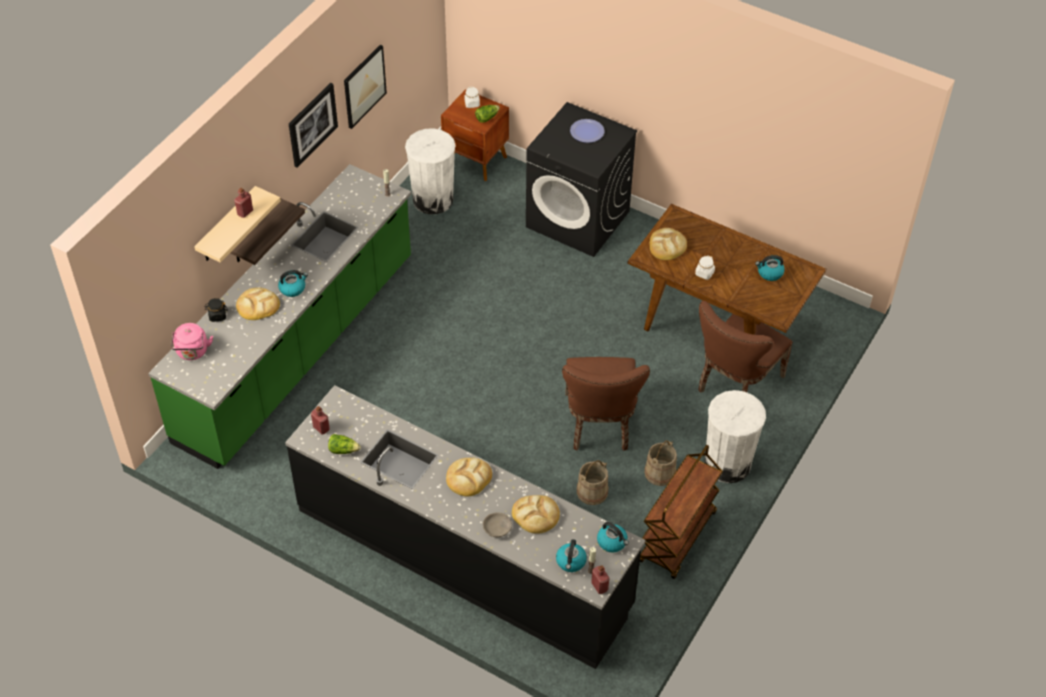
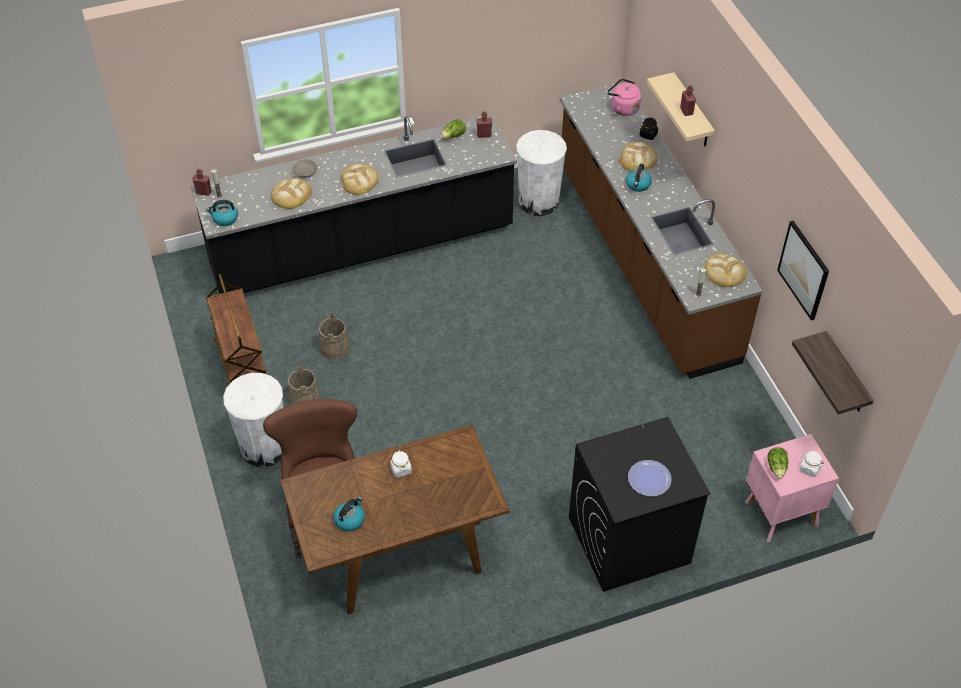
camera: 130 degrees right, 0 degrees up
green counter [148,164,411,469] -> brown counter [560,82,763,379]
shelf [231,198,305,265] -> shelf moved to [792,331,874,415]
picture [289,83,338,168] -> none
white trash can [405,128,456,214] -> white trash can moved to [516,130,567,216]
brown nightstand [441,89,509,181] -> pink nightstand [745,434,839,542]
kettle [556,539,587,572] -> none
brown chair [562,357,650,451] -> none
bread [650,228,687,260] -> bread moved to [705,253,747,287]

